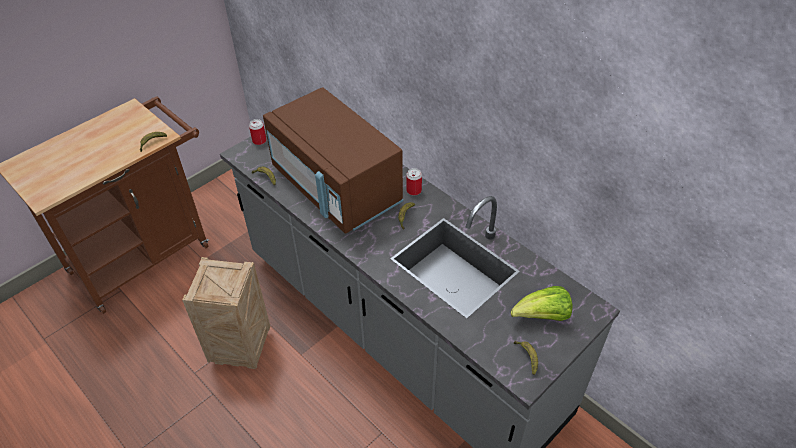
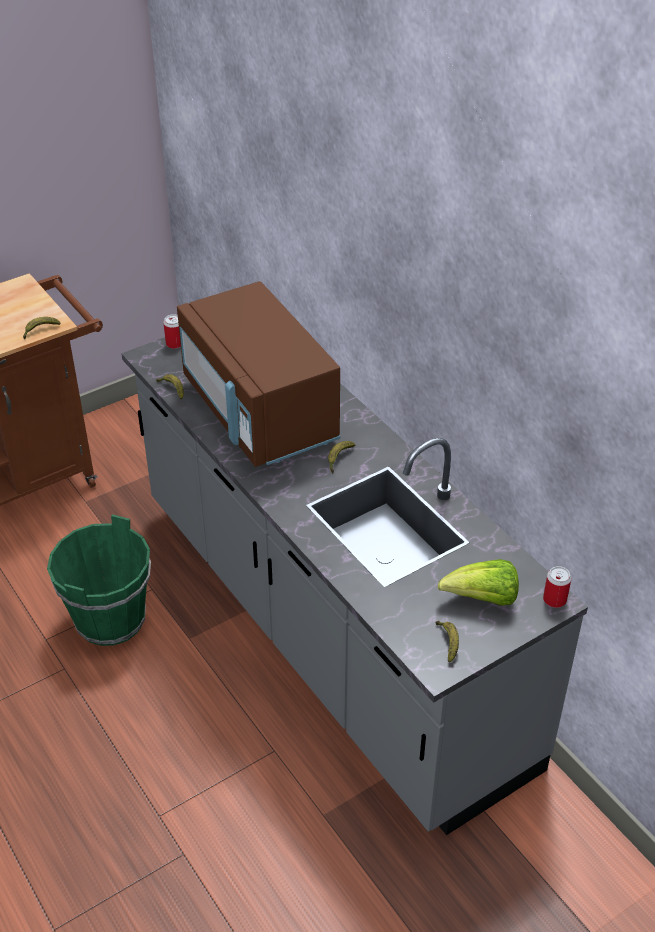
camera: 10 degrees right, 5 degrees down
crate [182,257,270,369] -> green bucket [47,514,151,646]
can [406,168,422,196] -> can moved to [543,566,571,608]

